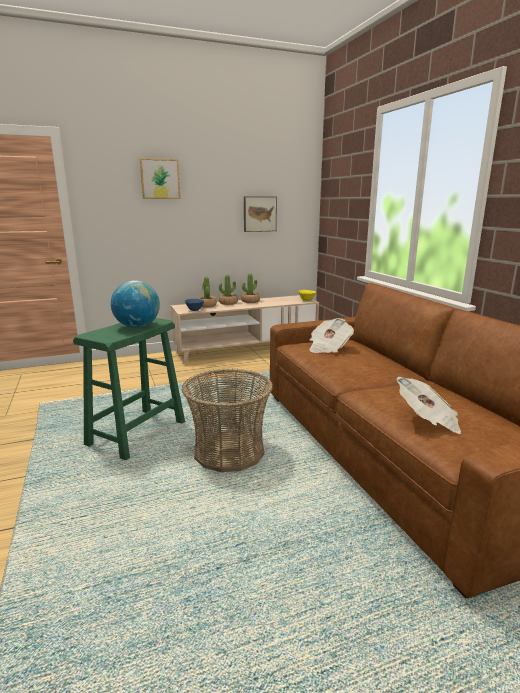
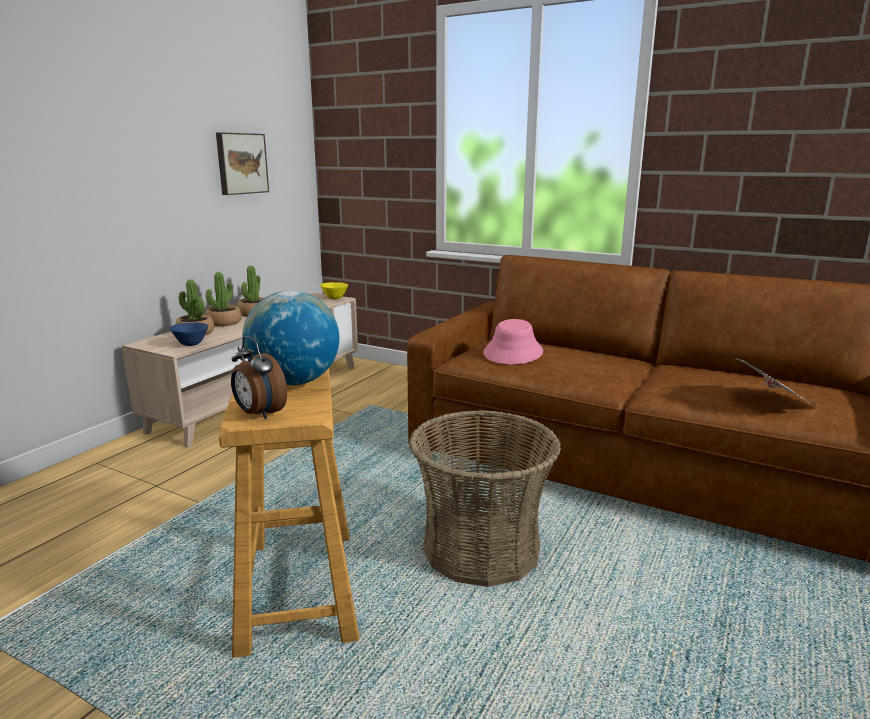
camera: 40 degrees left, 0 degrees up
green stool [73,318,185,460] -> beige stool [219,368,359,658]
picture [140,158,180,199] -> none
newspaper [309,318,354,353] -> pink hat [483,319,543,365]
none -> alarm clock [231,336,287,420]

